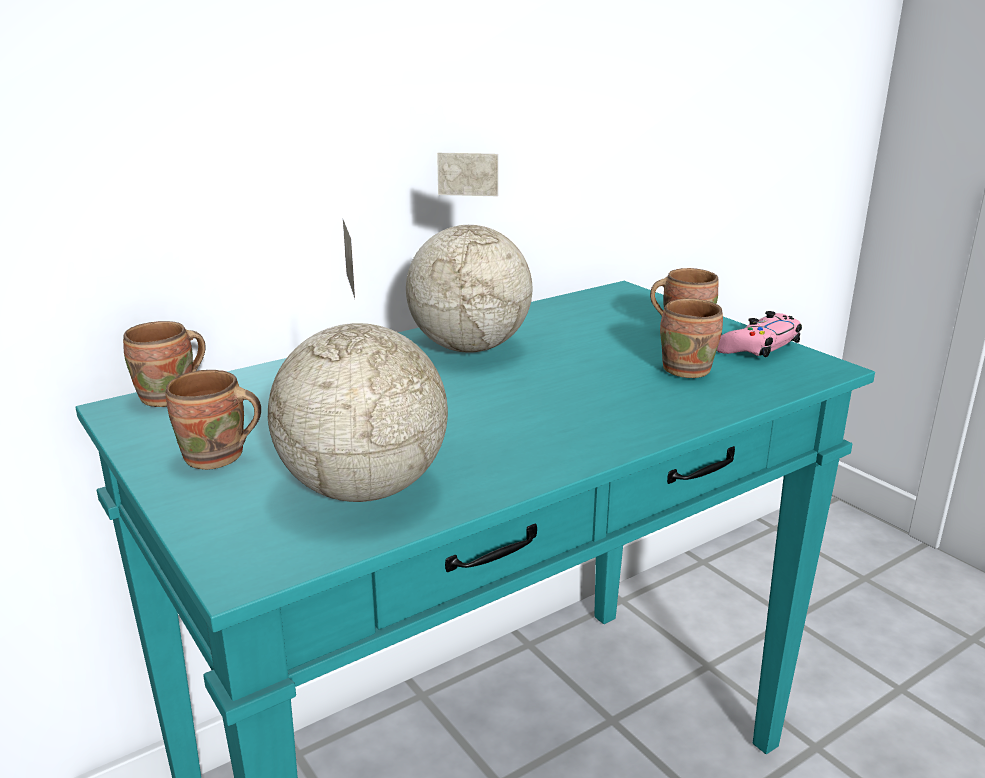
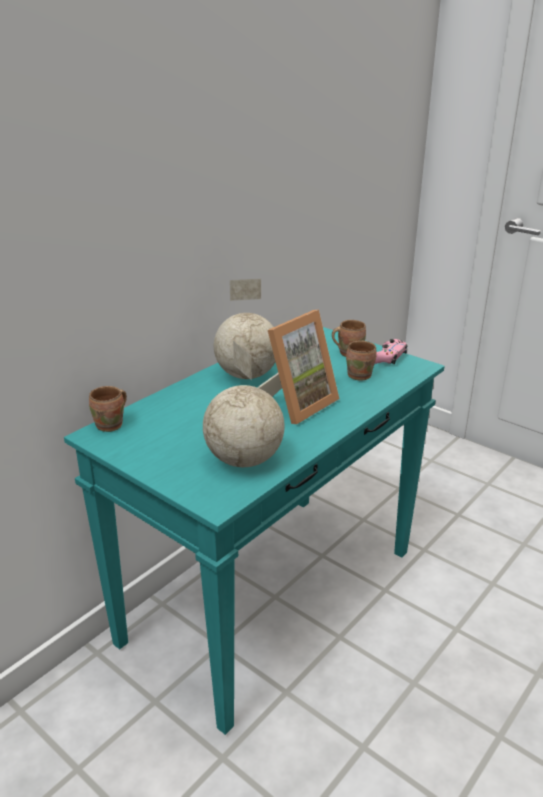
camera: 15 degrees left, 5 degrees up
brown mug [166,370,261,470] -> none
none -> picture frame [257,310,339,424]

